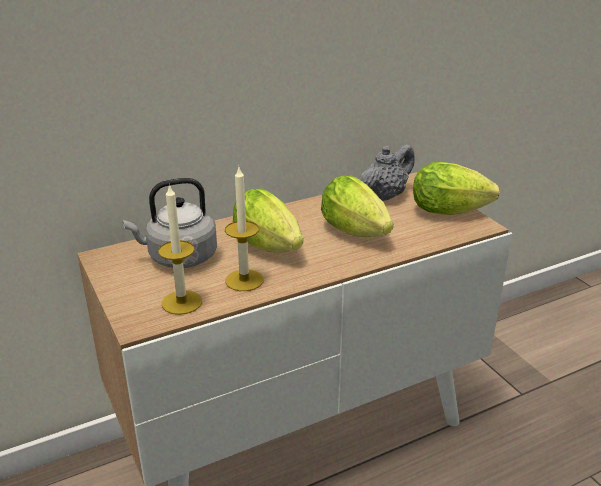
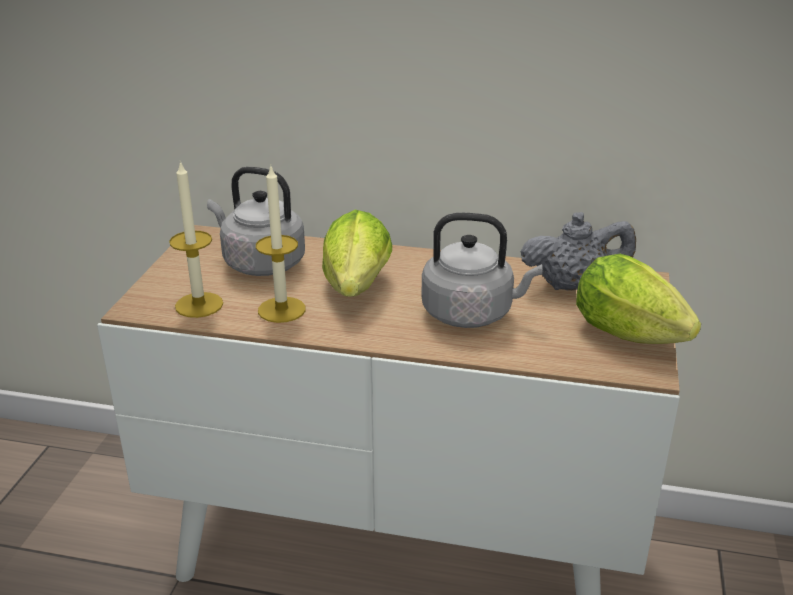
camera: 40 degrees right, 0 degrees up
lettuce [321,175,393,237] -> grey kettle [421,213,543,328]

